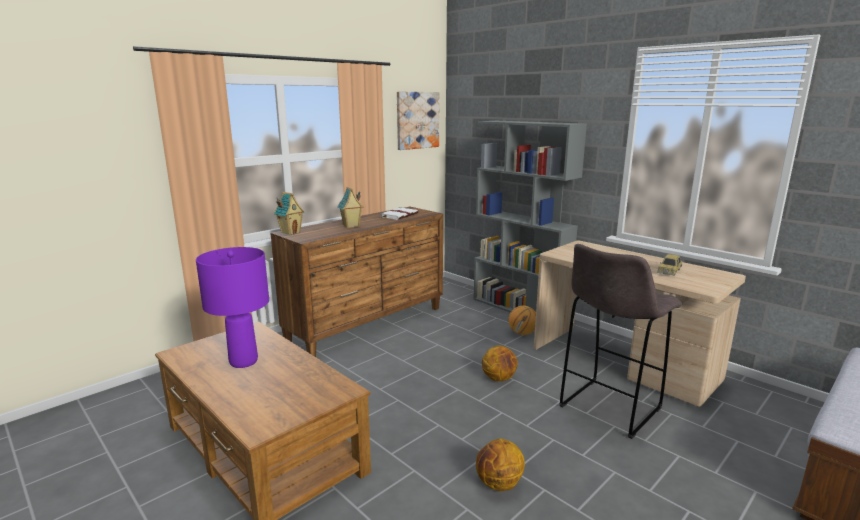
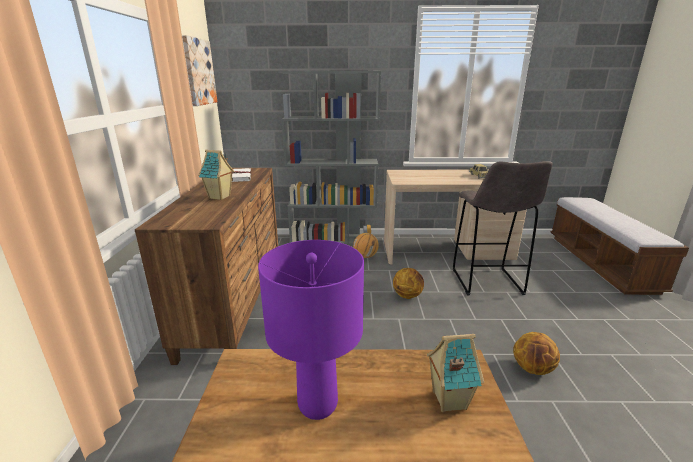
camera: 45 degrees left, 5 degrees up
toy house [274,192,305,235] -> toy house moved to [427,334,484,412]

